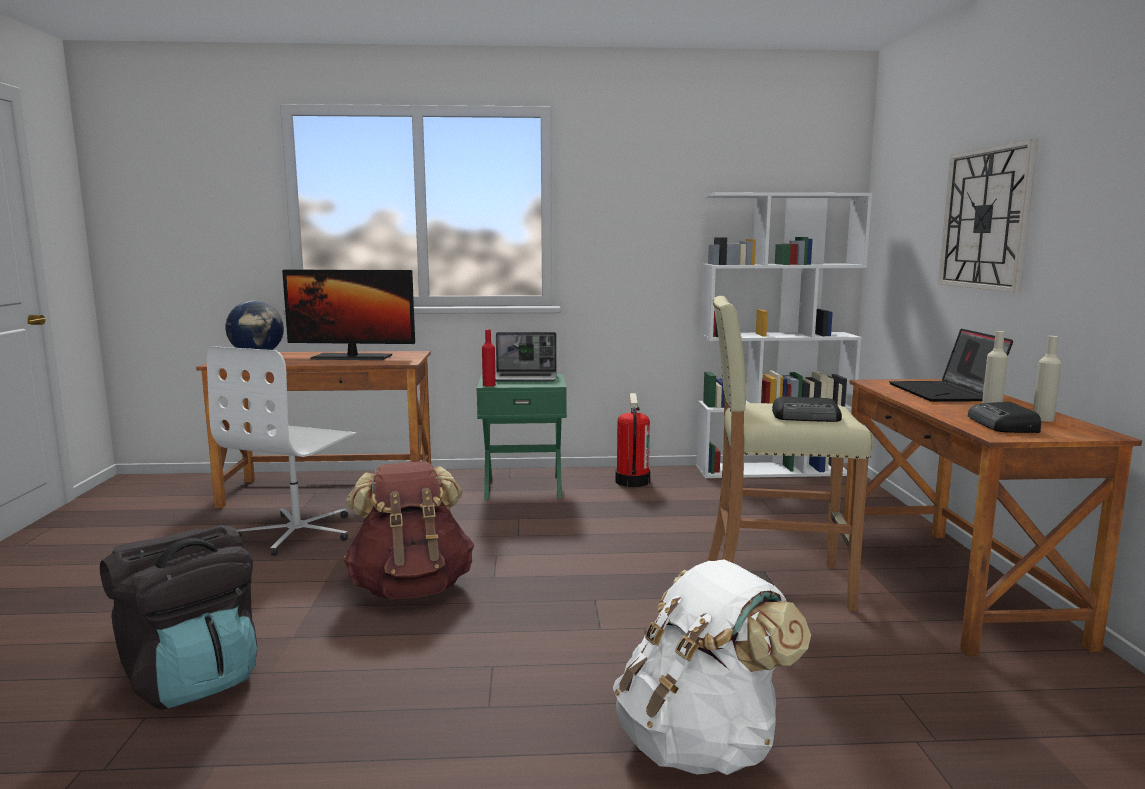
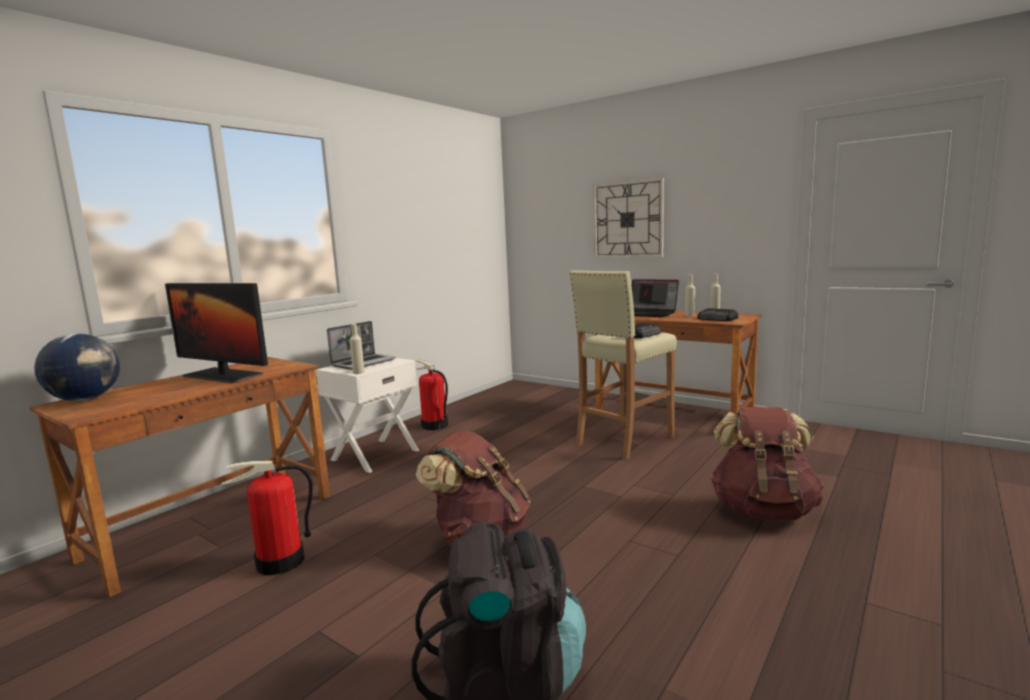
camera: 50 degrees left, 0 degrees up
white office chair [207,346,358,556] -> fire extinguisher [222,460,313,575]
monitor [282,270,415,360] -> monitor turned 75 degrees clockwise [165,283,268,383]
green nightstand [476,374,567,500] -> white nightstand [316,358,419,473]
red bottle [482,329,496,387] -> beige bottle [350,324,365,374]
white backpack [613,559,811,775] -> brown backpack [710,407,824,520]
white bookcase [696,192,872,478] -> none

